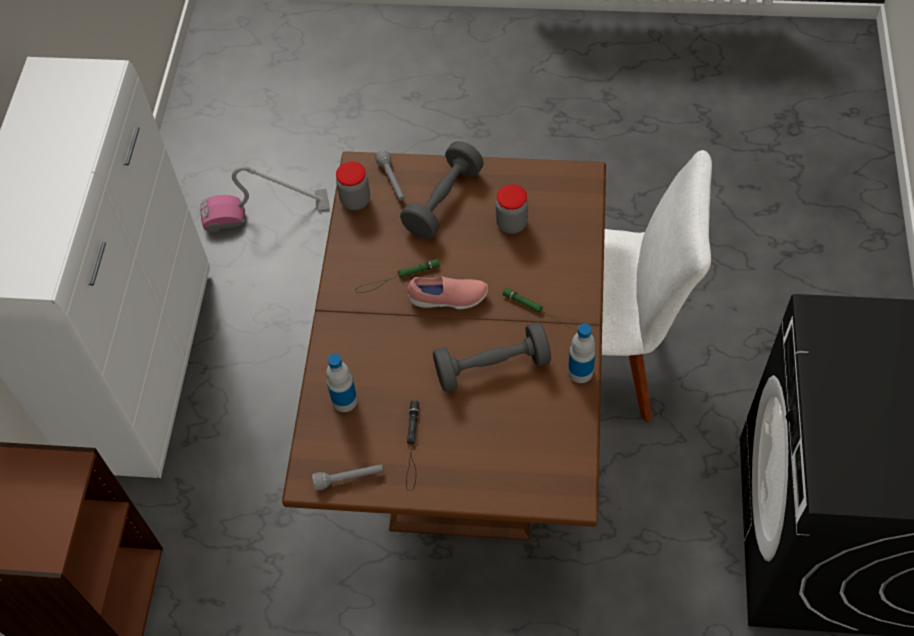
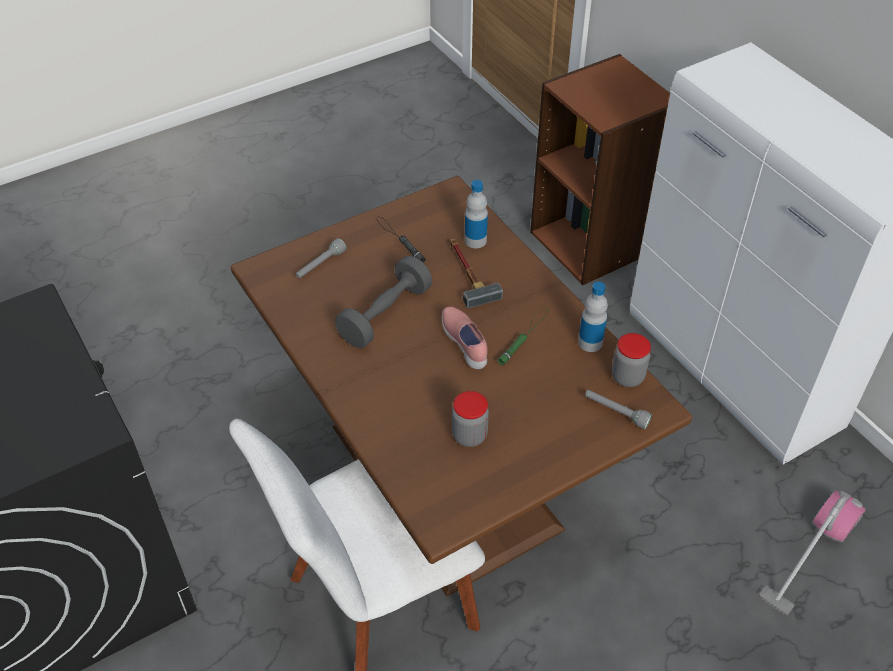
camera: 140 degrees right, 10 degrees down
grey flashlight [312,464,383,491] -> grey flashlight moved to [296,238,346,278]
grey dumbbell [400,141,484,238] -> none
pink shoe [407,277,488,309] -> pink shoe turned 105 degrees clockwise [442,307,488,369]
green flashlight [502,287,580,331] -> none
bottle [568,323,596,383] -> bottle moved to [578,282,608,352]
none -> hammer [450,239,503,308]

